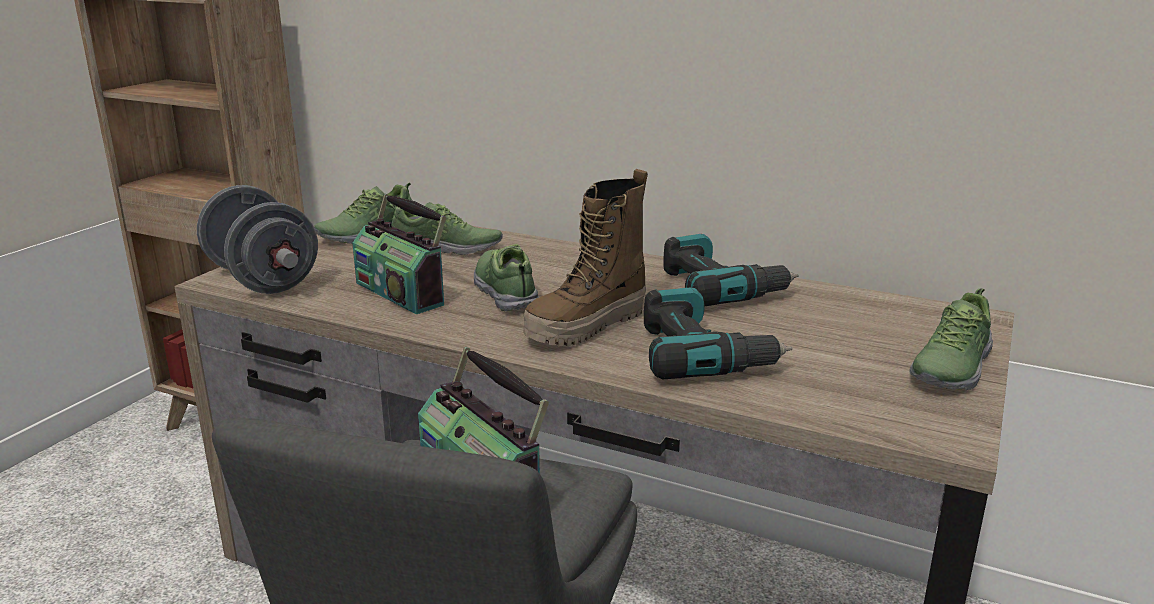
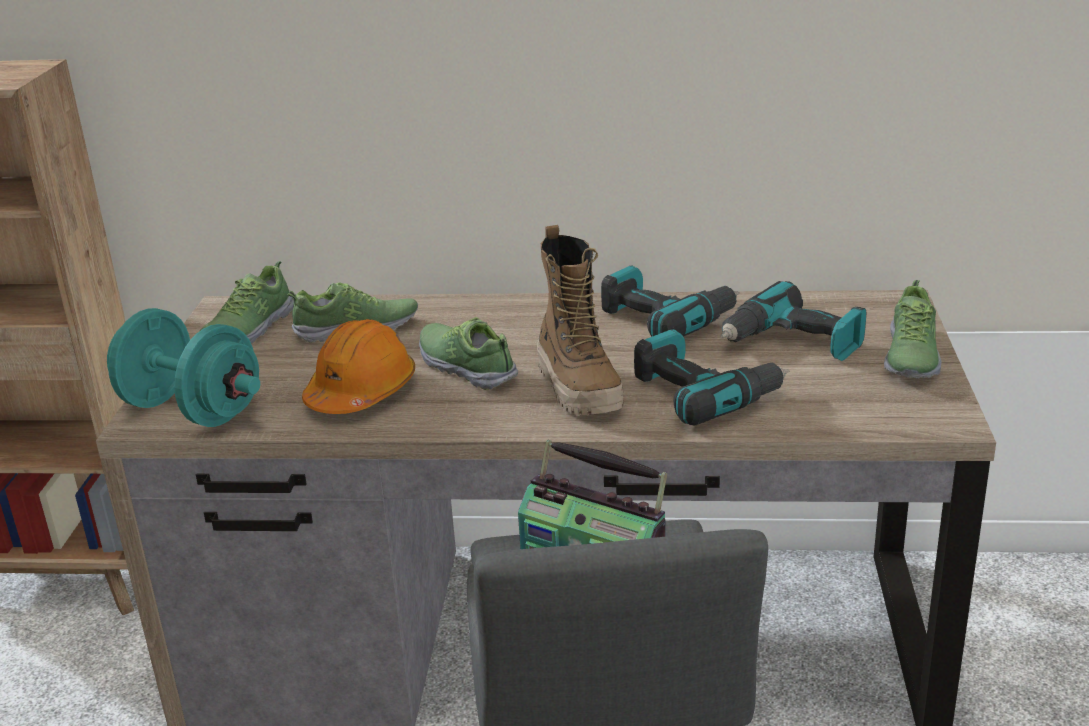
camera: 20 degrees left, 5 degrees up
grey dumbbell [197,185,318,294] -> turquoise dumbbell [107,308,260,427]
radio [352,194,446,314] -> orange hard hat [302,319,415,414]
boot [524,169,648,346] -> boot turned 45 degrees counterclockwise [537,225,624,416]
none -> power drill [721,281,866,361]

